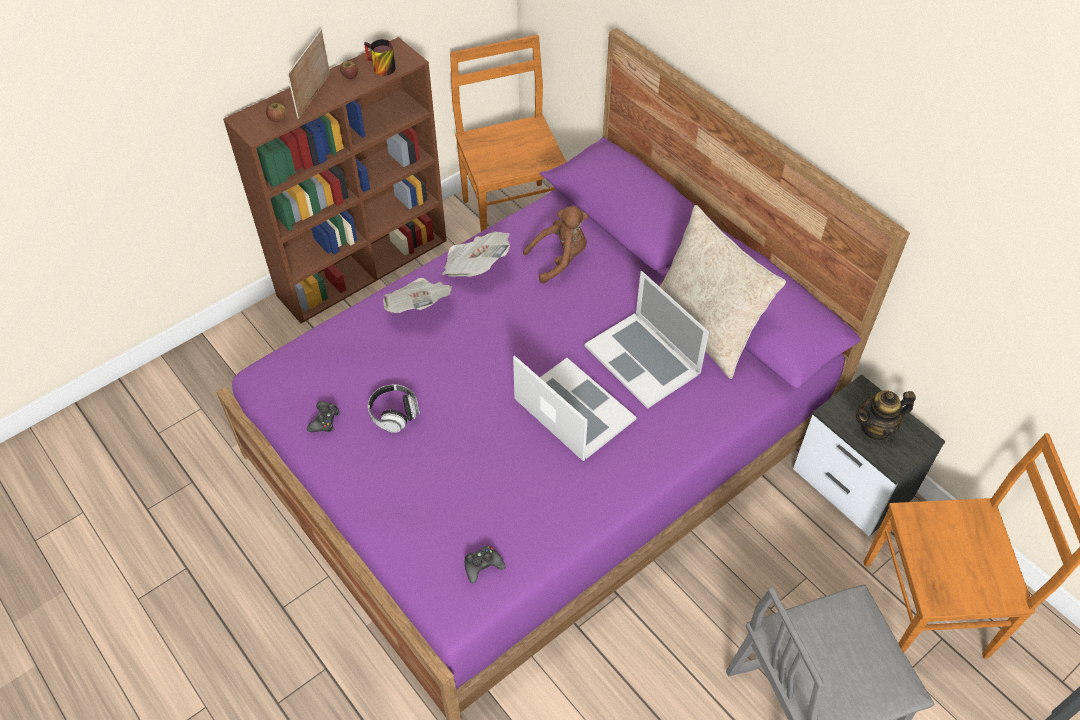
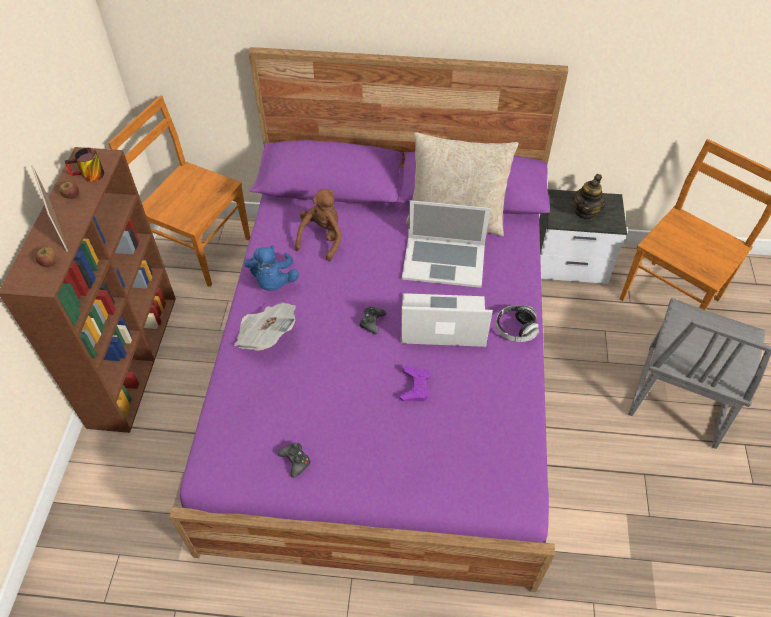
camera: 45 degrees left, 0 degrees up
headphones [368,385,420,433] -> headphones moved to [496,305,540,342]
newspaper [442,231,510,277] -> blue plush toy [244,245,299,291]
black game controller [465,546,505,584] -> black game controller moved to [359,307,386,334]
none -> purple game controller [400,366,430,401]

